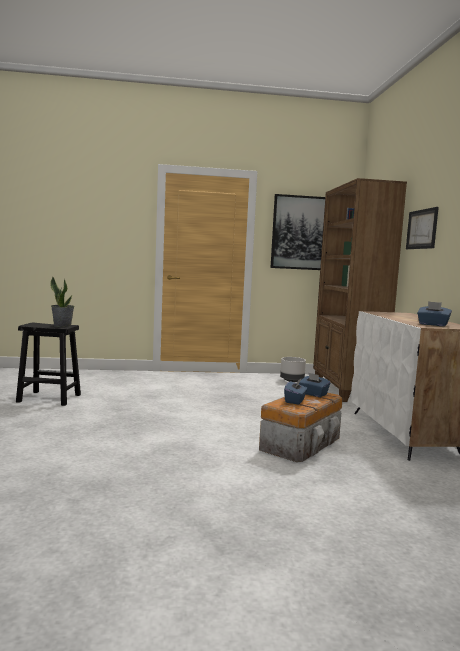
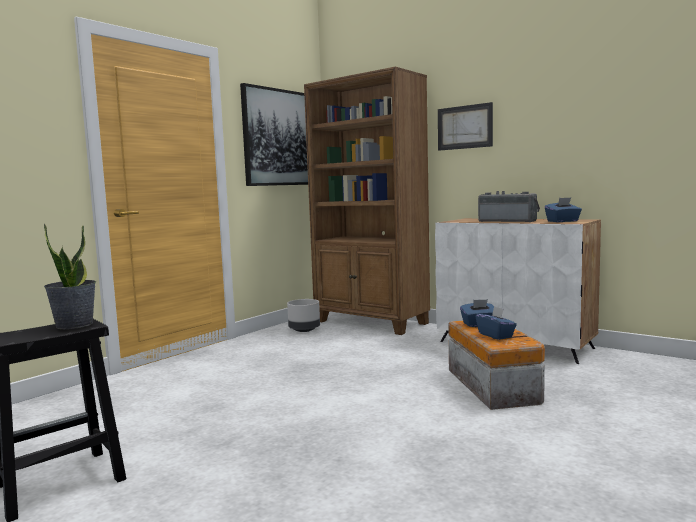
camera: 45 degrees left, 0 degrees up
none -> radio [478,191,540,222]

